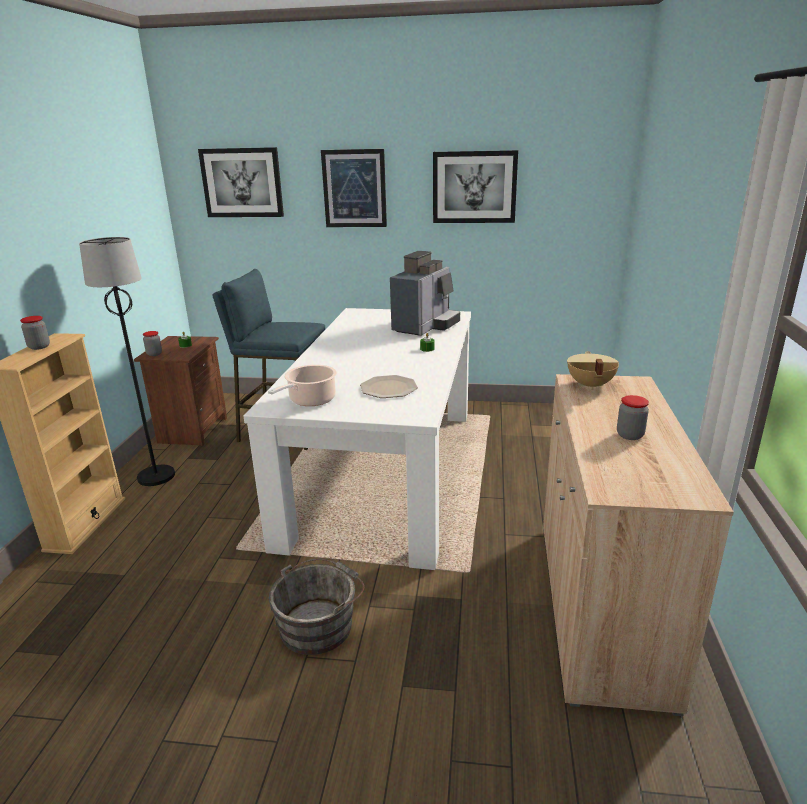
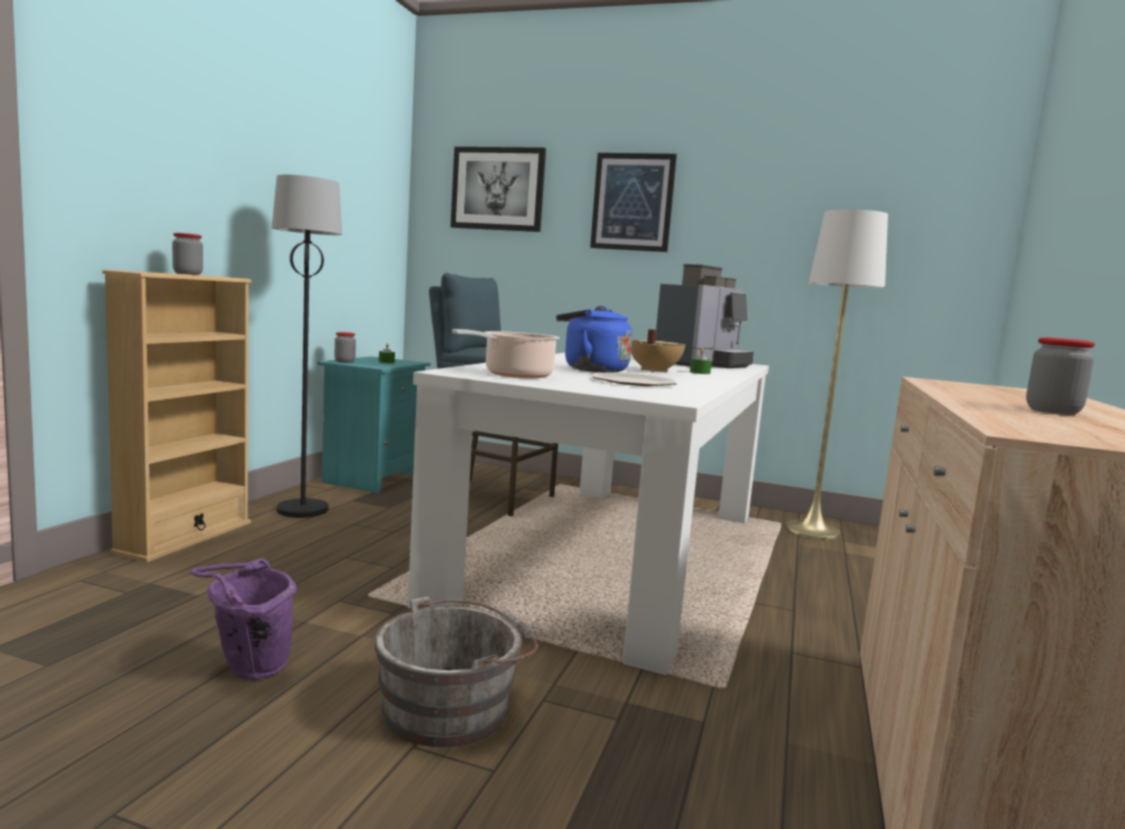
camera: 10 degrees right, 15 degrees down
brown nightstand [134,336,227,446] -> turquoise nightstand [317,356,430,493]
picture [433,150,518,223] -> none
beige cooking pot [567,351,619,390] -> beige cooking pot moved to [631,329,686,373]
none -> purple bucket [190,558,296,679]
none -> blue kettle [556,306,633,373]
none -> white floor lamp [785,209,888,540]

